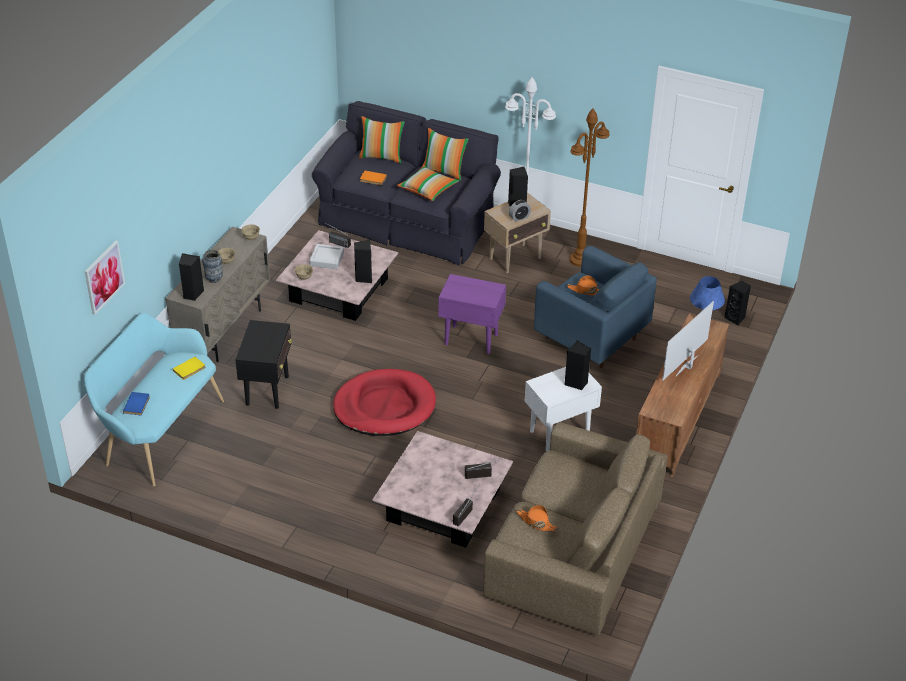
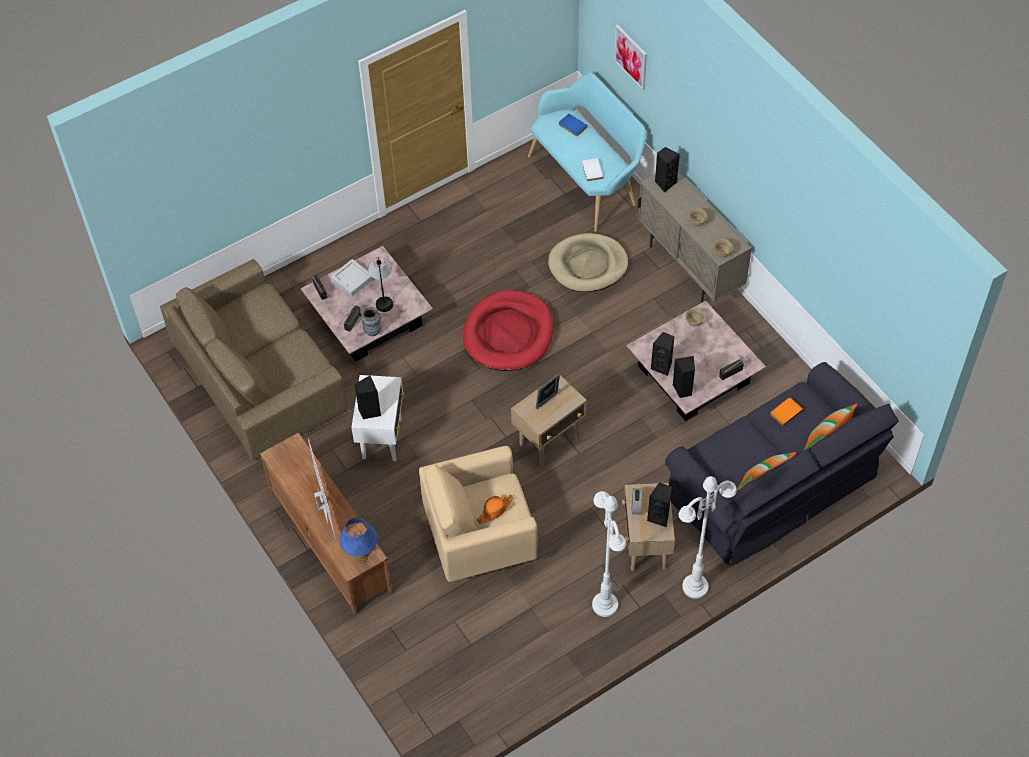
camera: 125 degrees right, 15 degrees up
yellow book [172,357,206,380] -> white book [582,158,603,181]
vase [202,250,223,283] -> vase moved to [361,307,381,336]
black side table [235,320,292,409] -> beige dog bed [548,233,628,292]
grey tray [309,244,344,269] -> grey tray moved to [331,259,373,297]
pillow [397,165,459,201] -> none
purple side table [438,274,506,354] -> beige side table [511,375,587,466]
orange hat [516,505,558,531] -> none
blue armchair [534,246,657,368] -> beige armchair [419,446,537,582]
brown floor lamp [570,109,610,267] -> white floor lamp [592,491,626,617]
black speaker [724,281,751,325] -> black speaker moved to [672,356,695,398]
none -> table lamp [368,257,393,312]
none -> picture frame [536,373,560,409]

